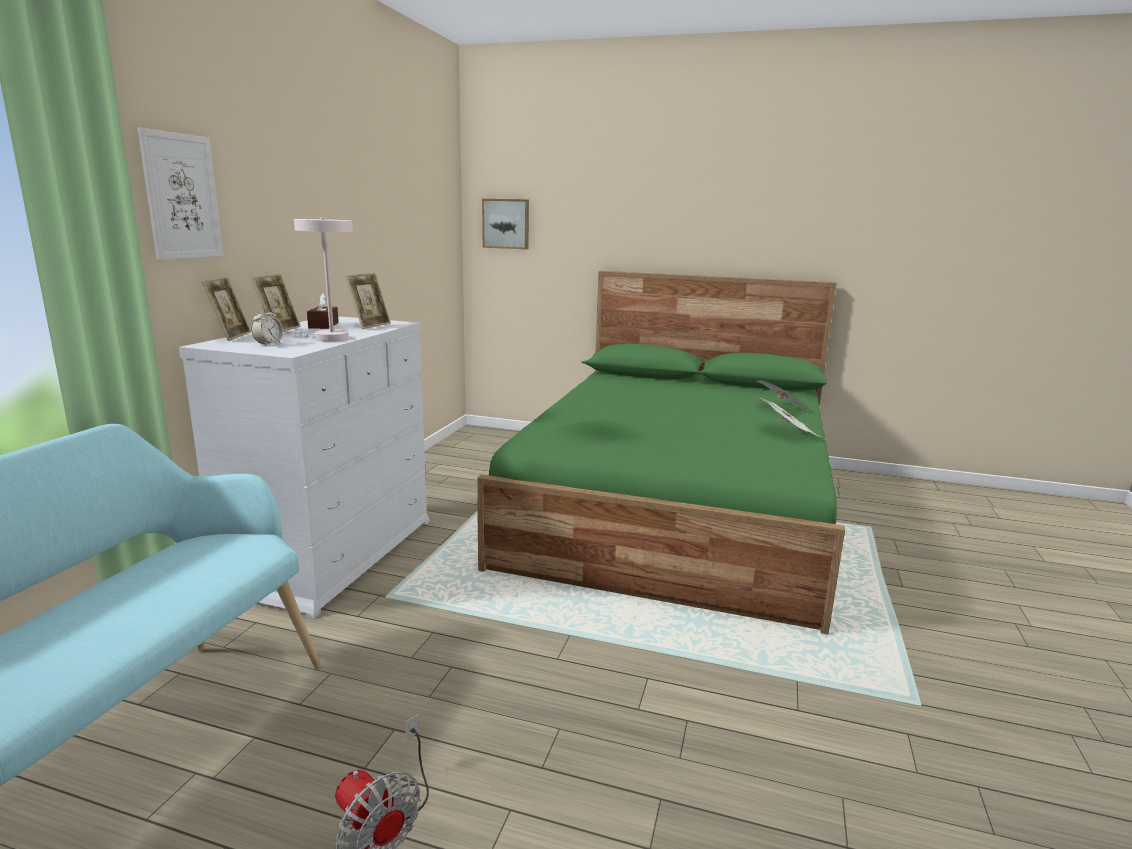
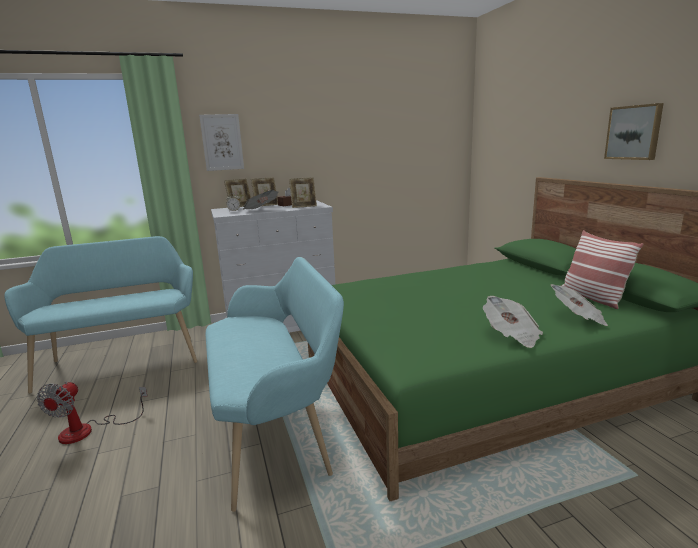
camera: 55 degrees right, 0 degrees up
white table lamp [283,218,353,341] -> newspaper [243,190,278,209]
picture [482,199,529,249] -> picture moved to [604,103,664,160]
none -> turquoise bench [206,257,344,512]
none -> pillow [561,230,644,309]

